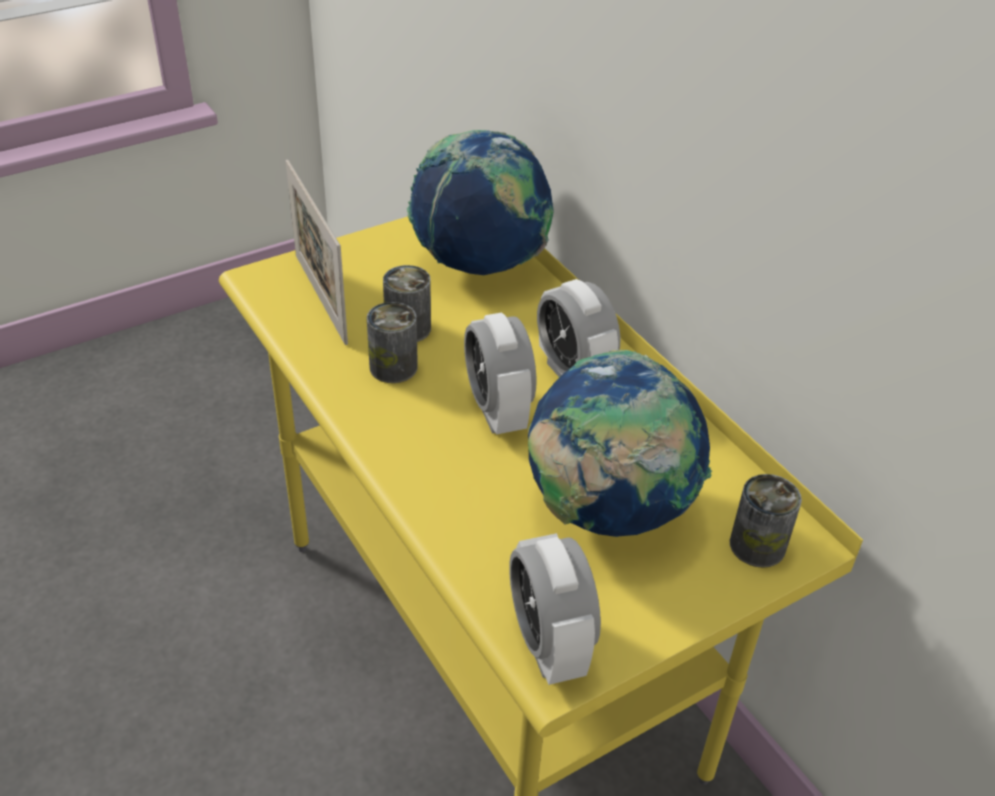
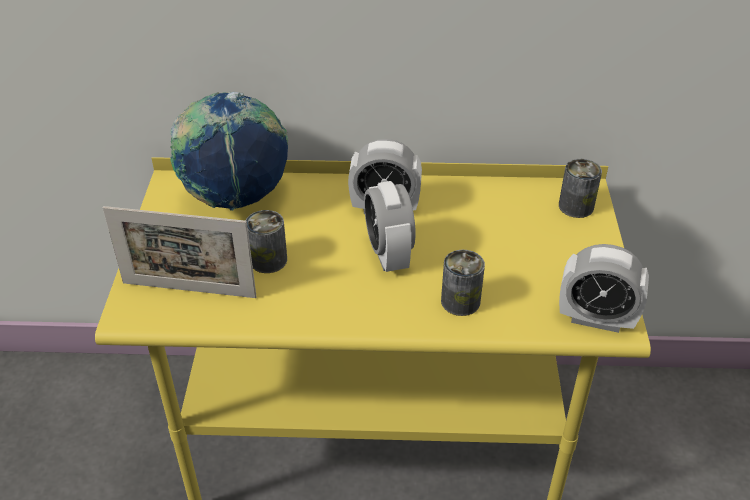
camera: 55 degrees left, 0 degrees up
can [367,302,418,383] -> can moved to [441,250,485,316]
alarm clock [464,312,536,435] -> alarm clock turned 60 degrees clockwise [364,181,416,272]
globe [528,350,712,537] -> none

